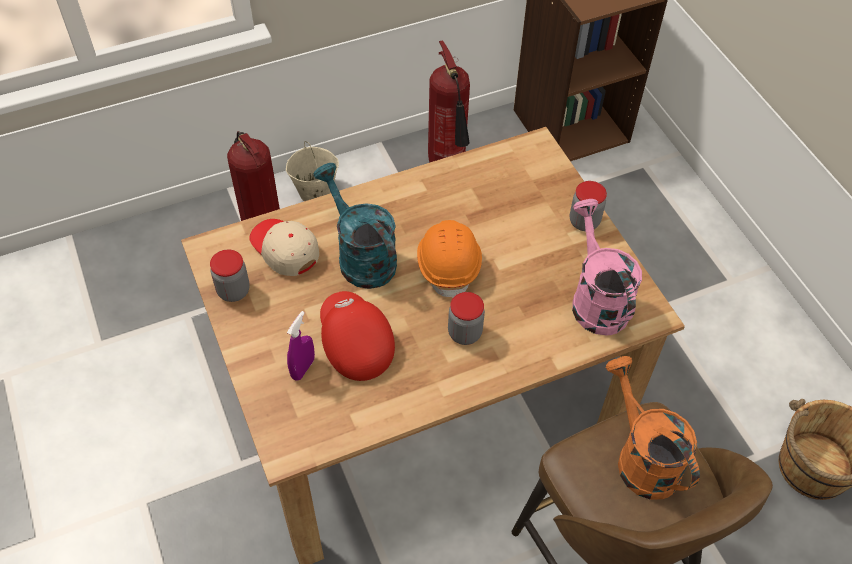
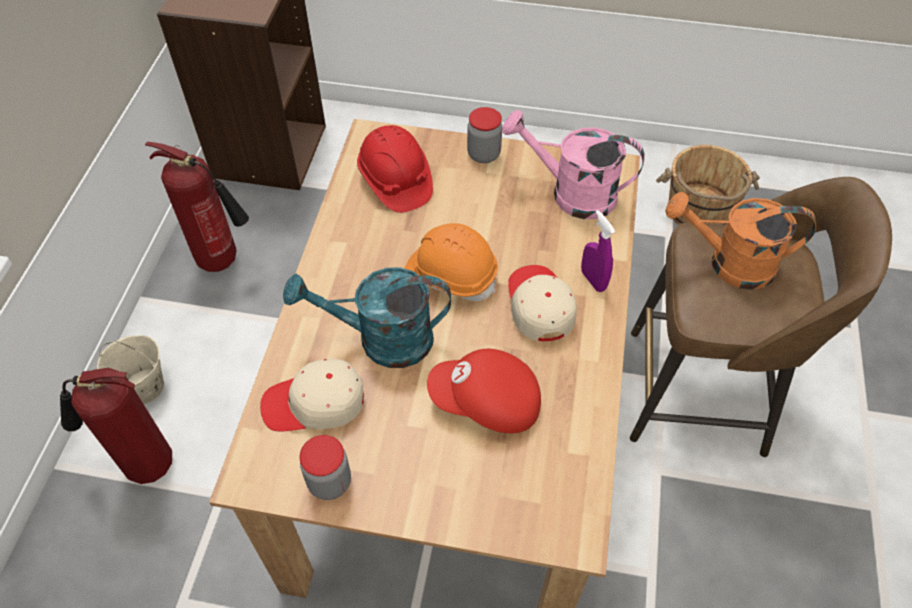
camera: 55 degrees left, 0 degrees up
purple spray bottle [287,311,315,380] -> purple spray bottle moved to [581,210,615,292]
jar [448,292,485,345] -> beige cap [508,265,577,341]
none -> red hard hat [357,125,433,213]

